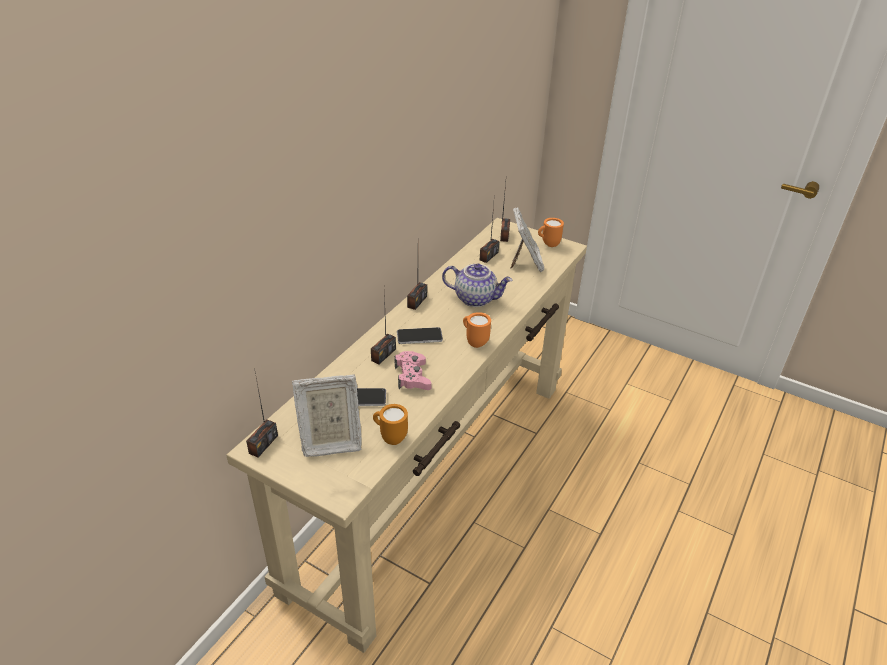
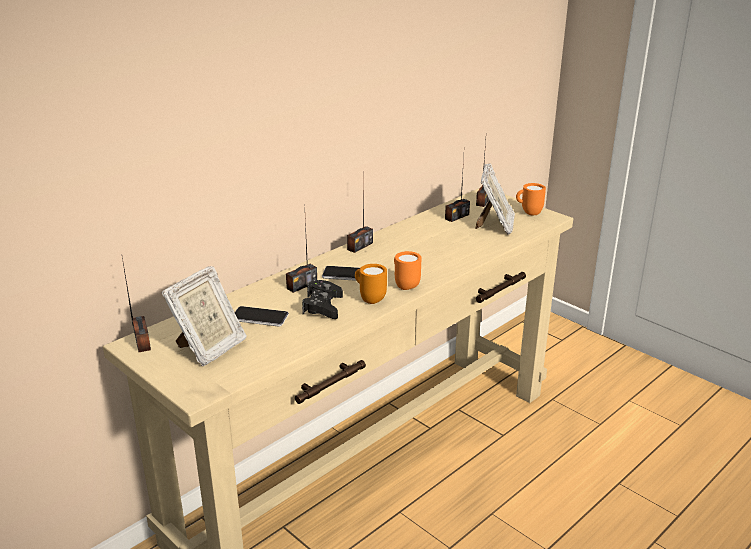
camera: 15 degrees right, 10 degrees down
radio [246,373,278,457] -> radio turned 60 degrees counterclockwise [122,257,151,352]
picture frame [292,374,362,457] -> picture frame turned 60 degrees counterclockwise [162,266,247,366]
orange mug [373,404,408,445] -> orange mug moved to [355,264,387,304]
pink game controller [395,351,431,390] -> black game controller [302,280,343,319]
teapot [442,263,512,307] -> none

